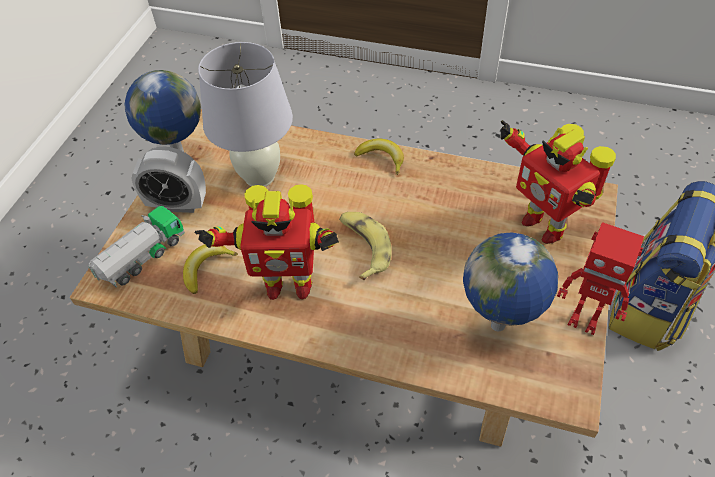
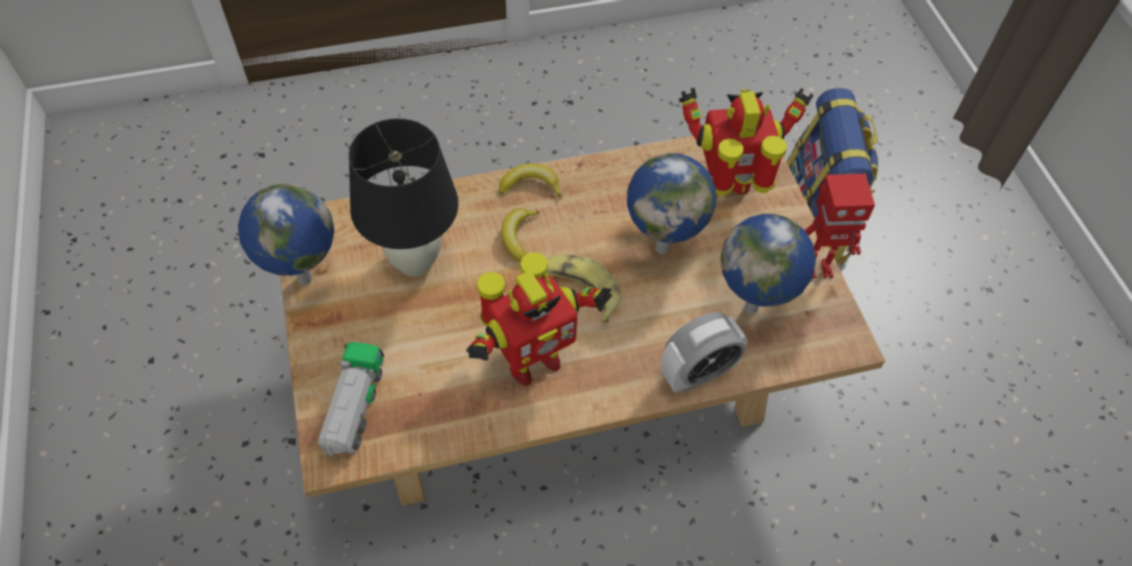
camera: 35 degrees left, 5 degrees up
alarm clock [132,146,206,213] -> alarm clock moved to [661,312,747,393]
banana [183,244,238,294] -> banana moved to [501,208,540,263]
white table lamp [198,42,293,187] -> black table lamp [349,118,458,276]
toy robot [500,120,616,244] -> toy robot turned 150 degrees clockwise [679,88,814,196]
none -> globe [627,153,716,254]

